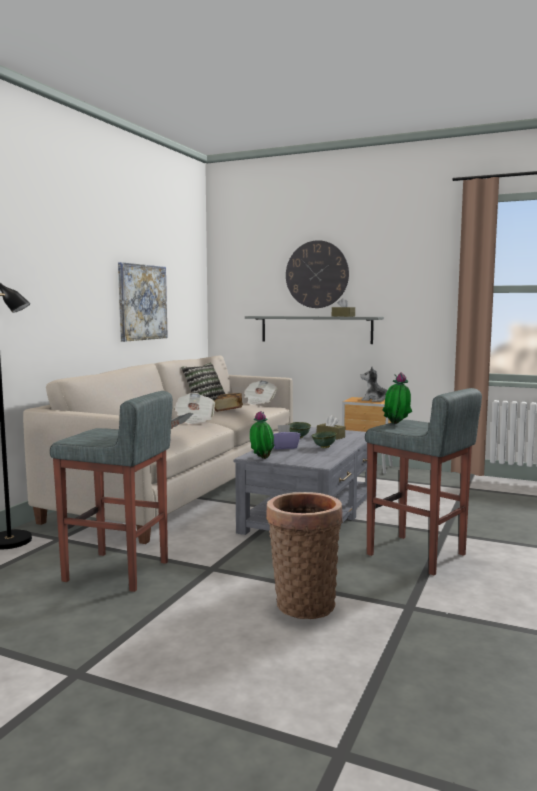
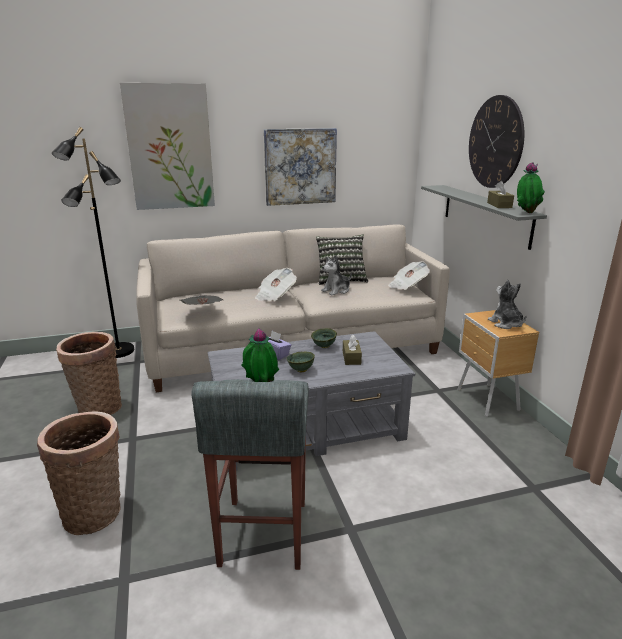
camera: 50 degrees right, 15 degrees up
grey stool [50,391,173,592] -> basket [56,332,122,415]
book [214,393,243,412] -> plush toy [321,255,352,295]
potted plant [250,411,274,459] -> potted plant moved to [517,162,545,213]
none -> picture [120,83,215,210]

